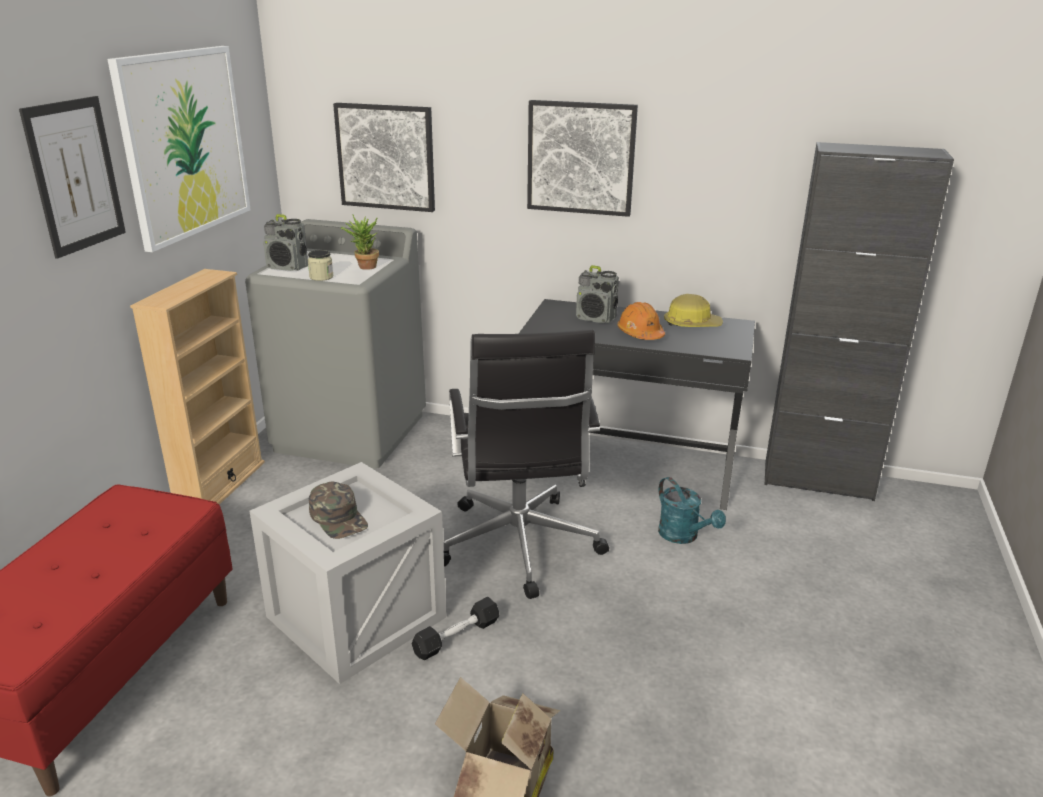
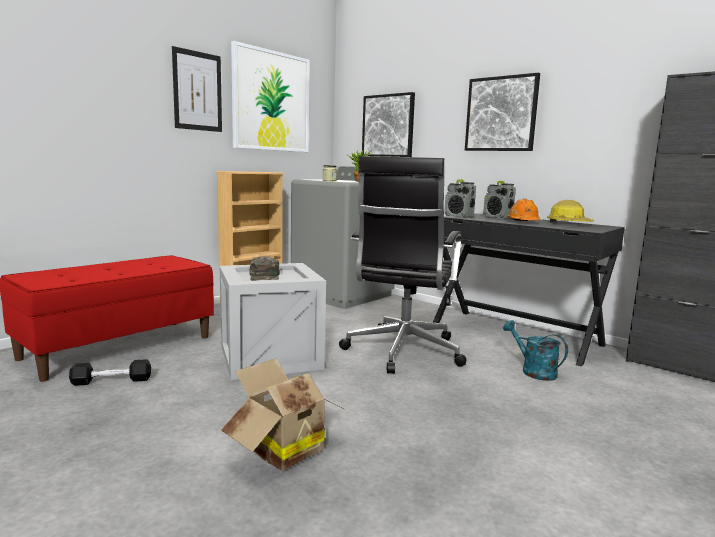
camera: 25 degrees right, 15 degrees down
radio [263,214,308,271] -> radio moved to [444,179,476,218]
black dumbbell [411,597,499,660] -> black dumbbell moved to [69,359,151,386]
turquoise watering can [658,477,726,544] -> turquoise watering can turned 150 degrees clockwise [503,320,568,381]

